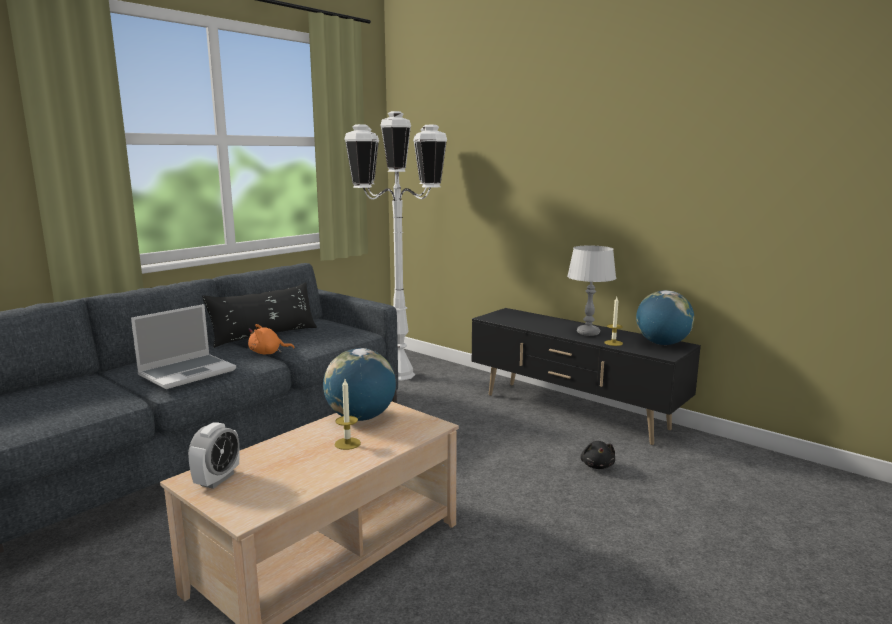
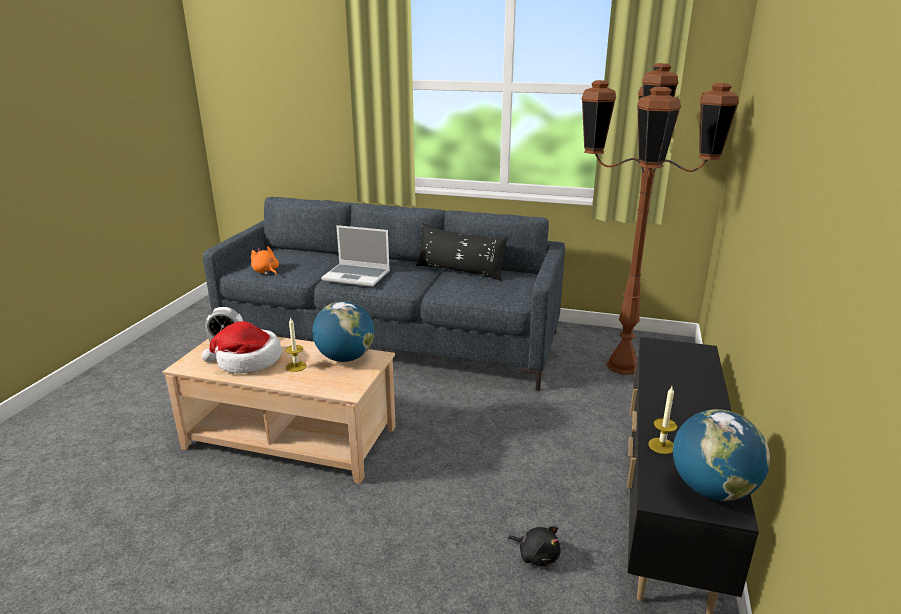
camera: 65 degrees right, 10 degrees up
orange plush toy [248,324,295,354] -> orange plush toy moved to [251,246,279,275]
white floor lamp [344,111,447,381] -> brown floor lamp [581,63,739,375]
grey table lamp [567,246,616,336] -> none
black plush toy [580,441,615,469] -> black plush toy turned 120 degrees counterclockwise [508,526,561,566]
none -> hat [201,321,282,374]

